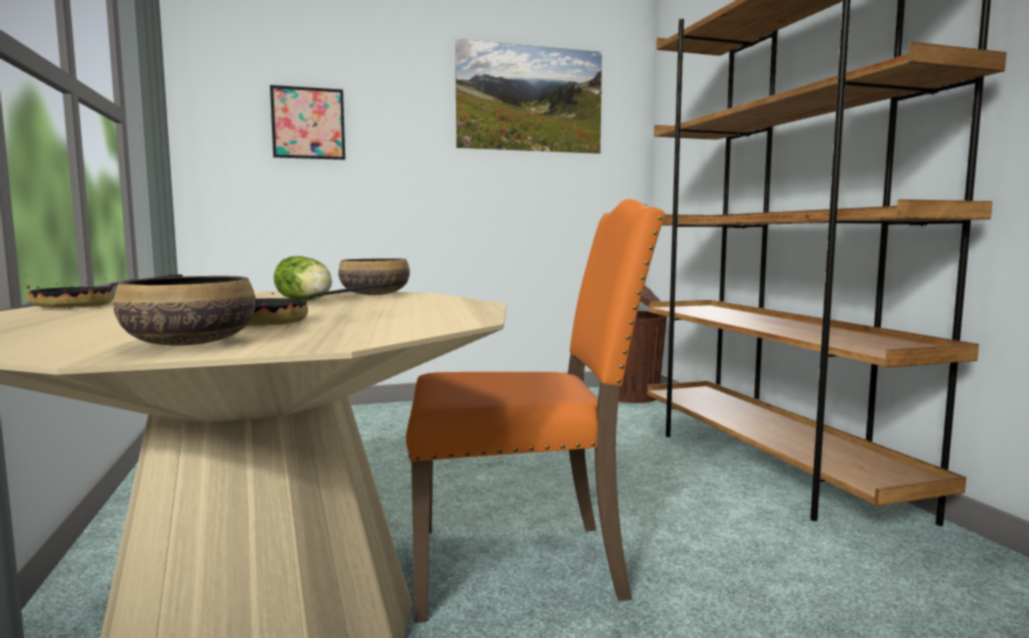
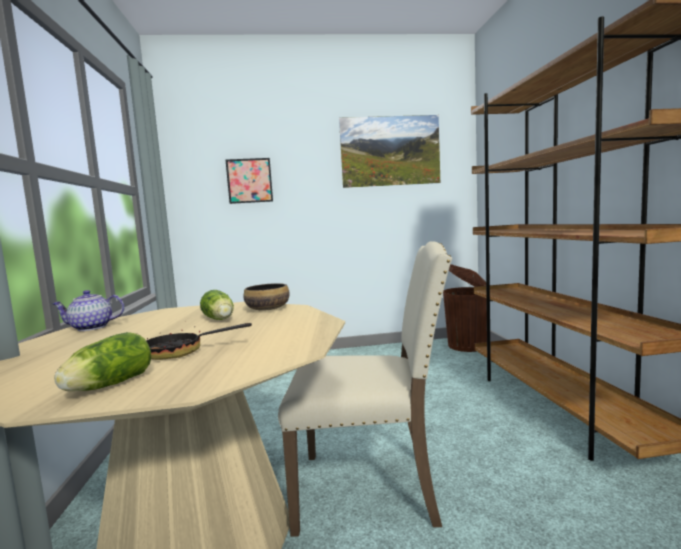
camera: 10 degrees right, 0 degrees up
frying pan [26,274,183,308] -> teapot [52,290,124,331]
bowl [113,276,256,346] -> lettuce [54,332,151,392]
orange chair [406,199,666,623] -> beige chair [278,241,452,537]

